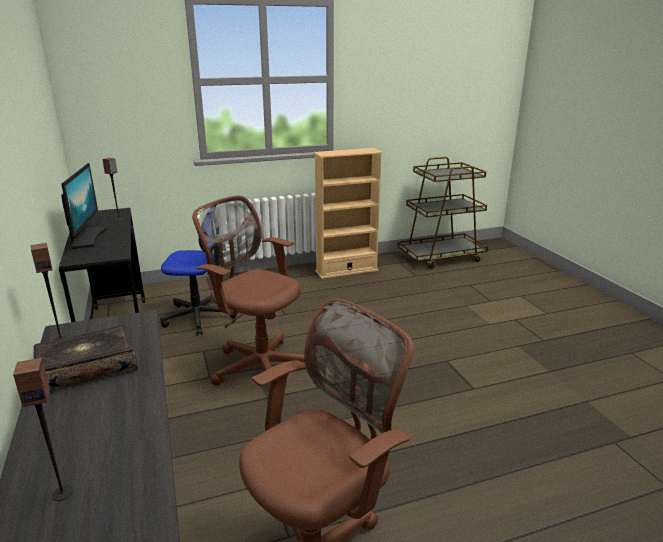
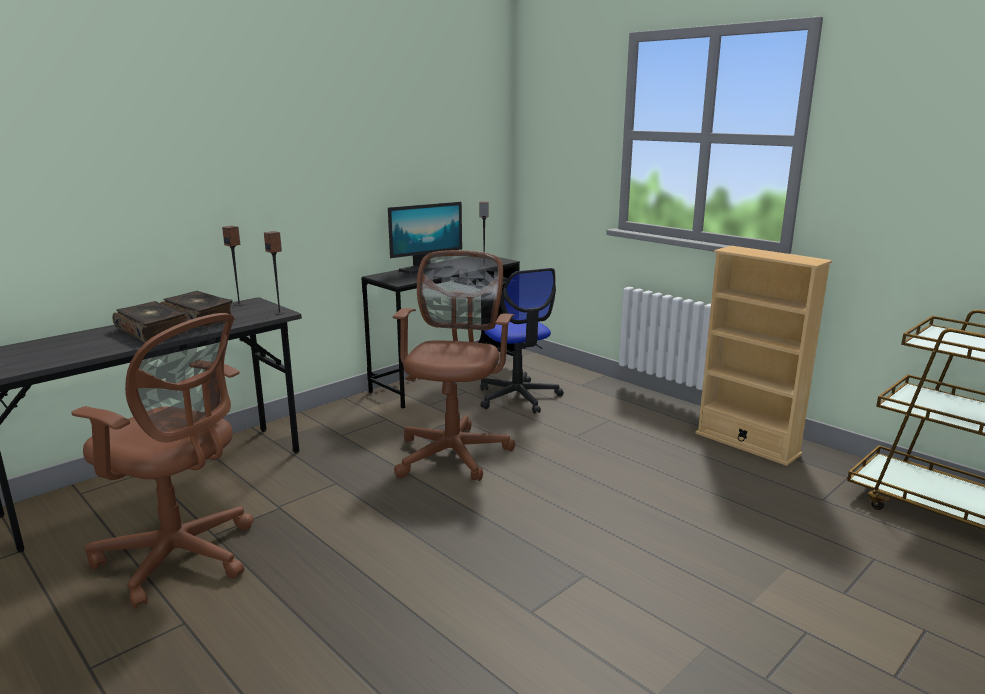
camera: 65 degrees right, 5 degrees down
speaker [13,358,73,501] -> speaker moved to [264,231,285,315]
none -> book [113,301,185,343]

